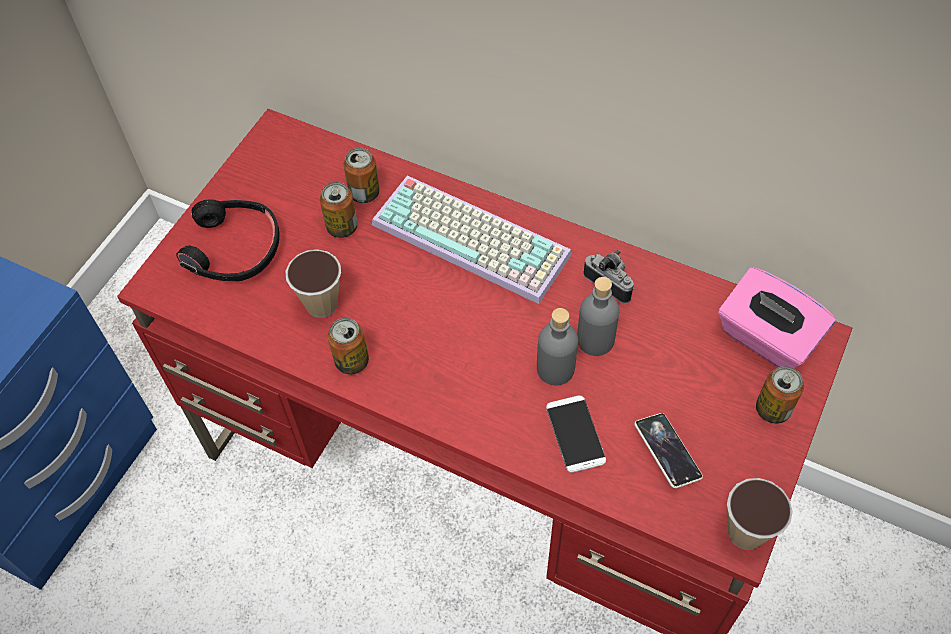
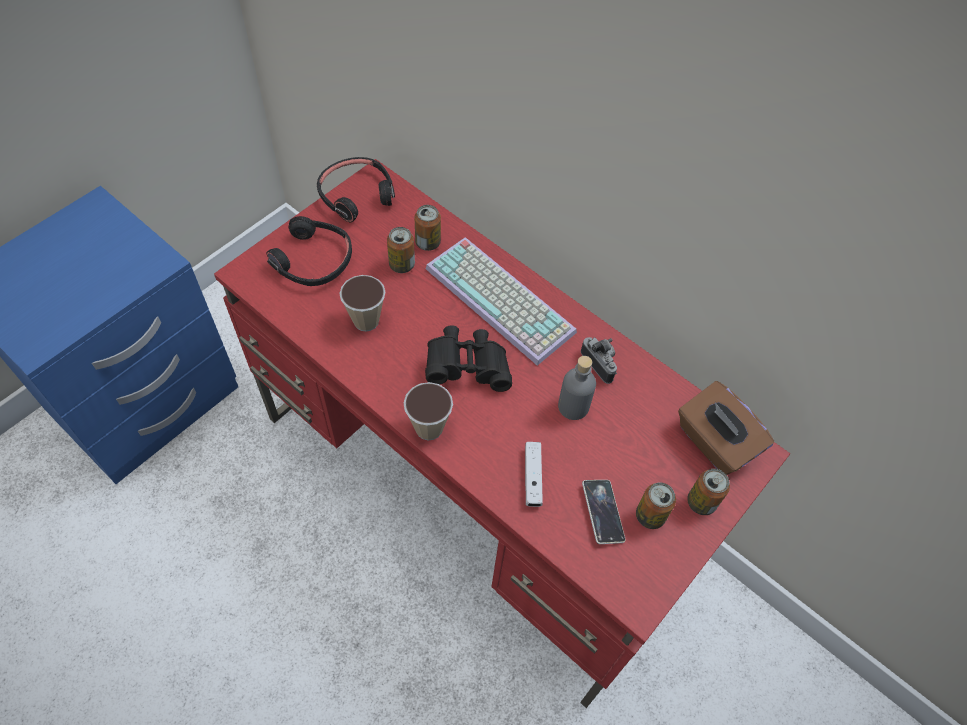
camera: 10 degrees right, 0 degrees up
can [328,318,369,374] -> can moved to [636,482,676,529]
grey bottle [537,308,578,385] -> none
phone [546,395,606,473] -> white game controller [525,442,543,507]
pink tissue box [718,267,836,369] -> brown tissue box [678,381,774,475]
cup [727,478,793,550] -> cup moved to [404,382,453,441]
none -> black headphones [317,157,395,222]
none -> black binoculars [425,325,512,392]

